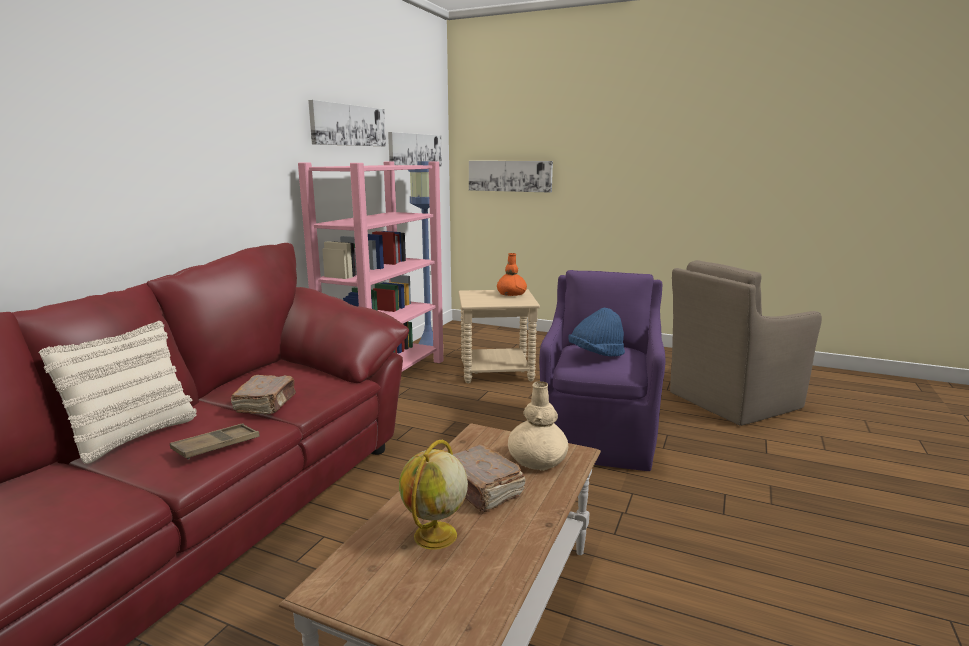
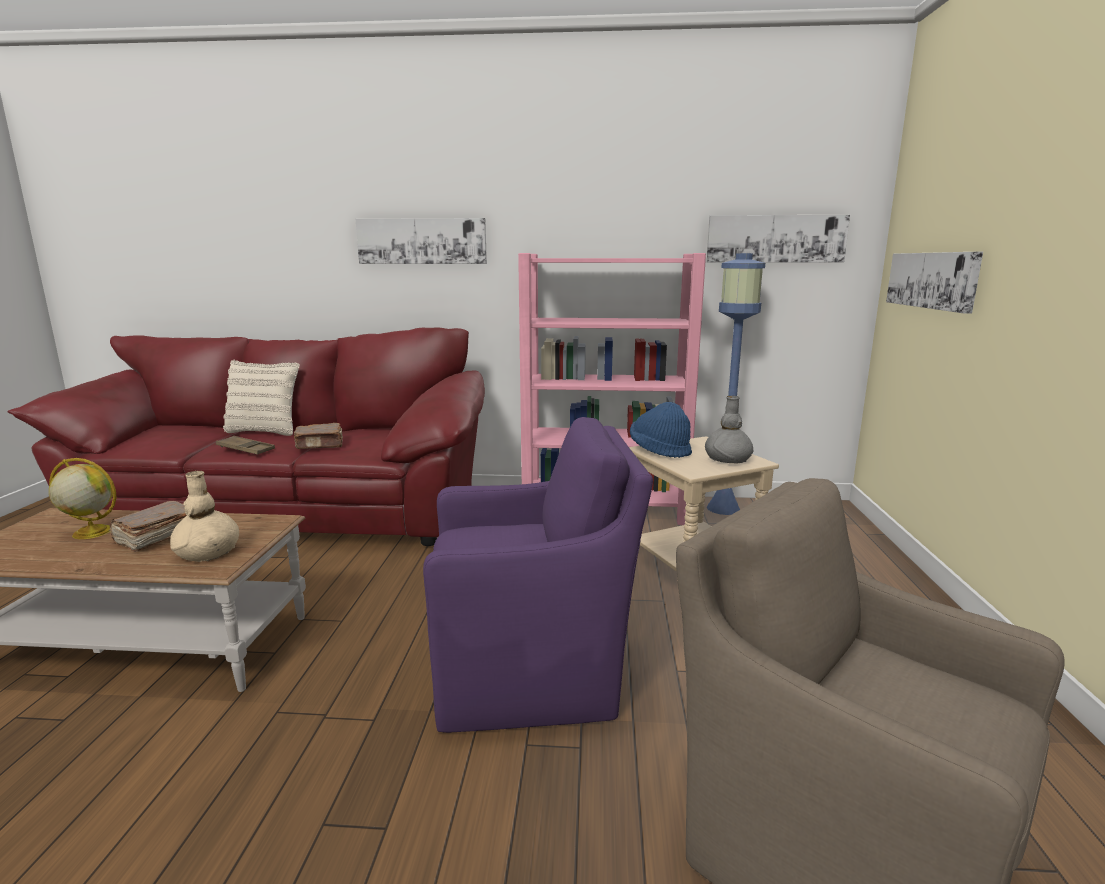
camera: 70 degrees right, 0 degrees up
picture [308,100,386,146] -> picture moved to [356,218,487,264]
orange vase [497,253,527,296] -> grey vase [705,396,754,464]
blue hat [569,308,625,356] -> blue hat moved to [630,402,692,458]

